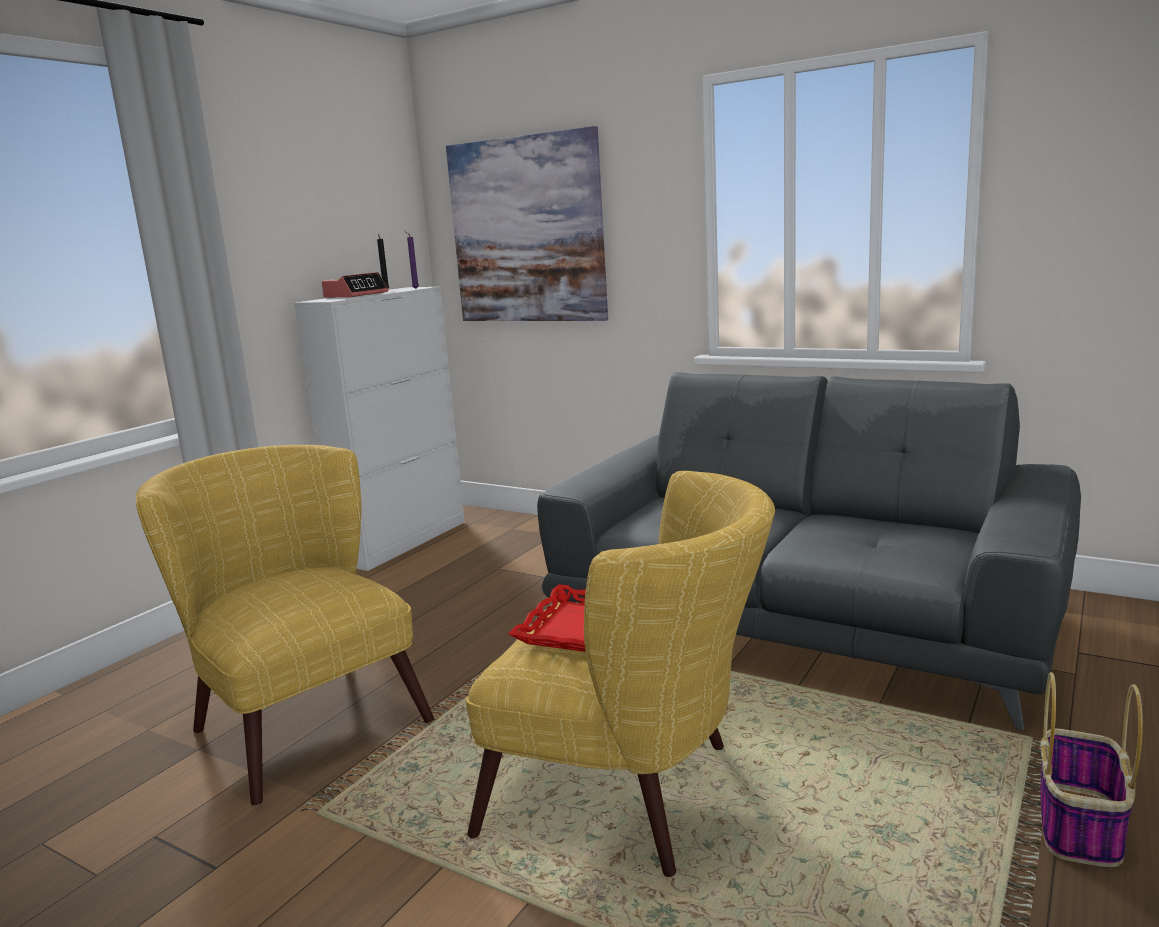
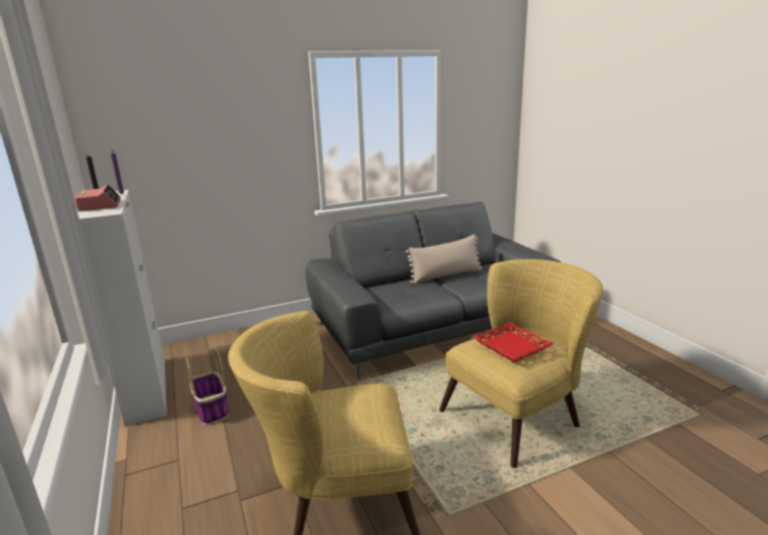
camera: 55 degrees left, 5 degrees up
picture [446,126,608,321] -> none
basket [1040,672,1143,867] -> basket moved to [184,348,229,425]
none -> beige pillow [406,234,482,284]

